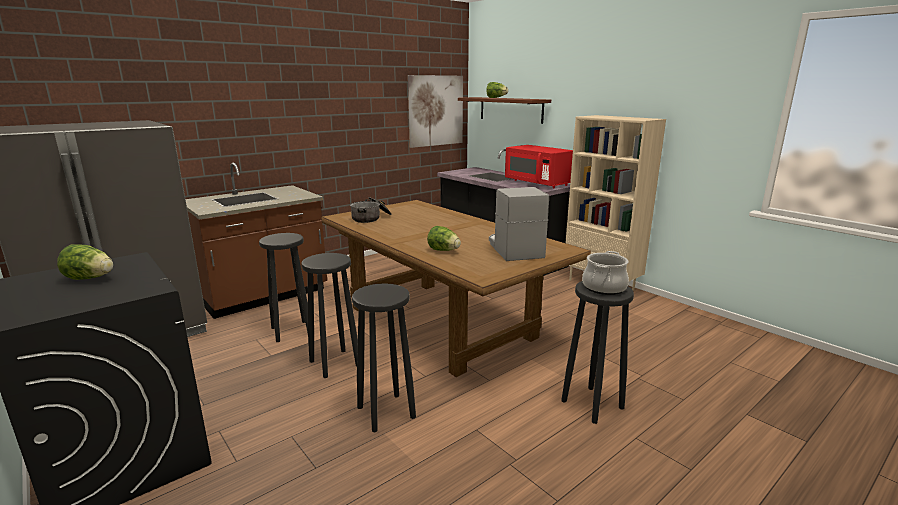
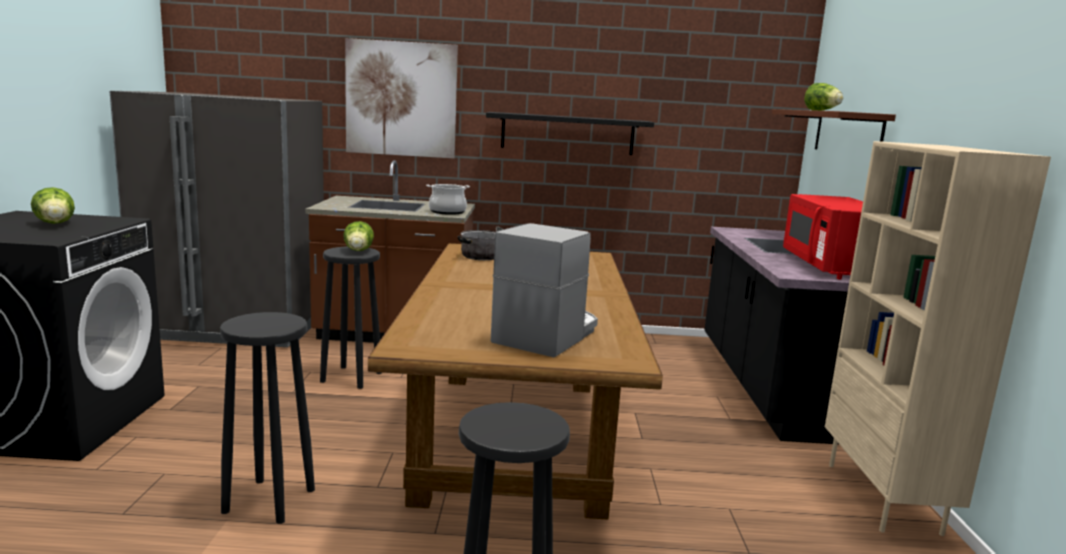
camera: 40 degrees right, 5 degrees down
black stool [301,253,358,378] -> none
picture [408,75,463,148] -> picture moved to [345,38,458,158]
lettuce [427,226,461,251] -> lettuce moved to [343,221,374,251]
cooking pot [582,251,629,295] -> cooking pot moved to [426,184,470,215]
none -> black shelf [486,112,654,155]

